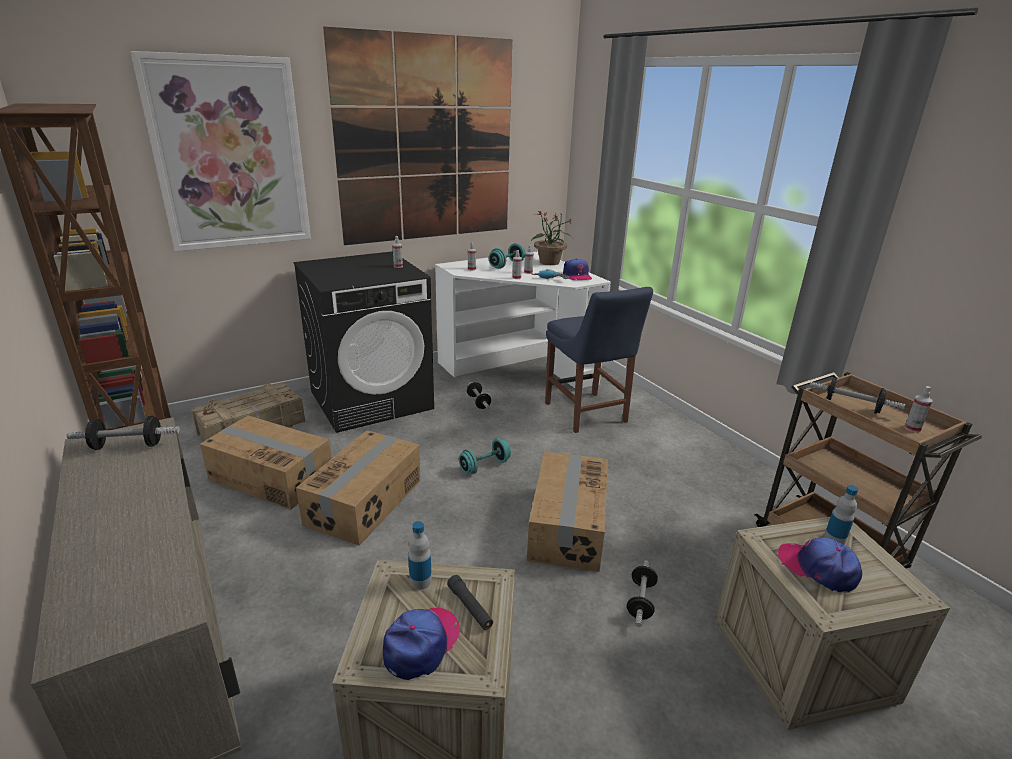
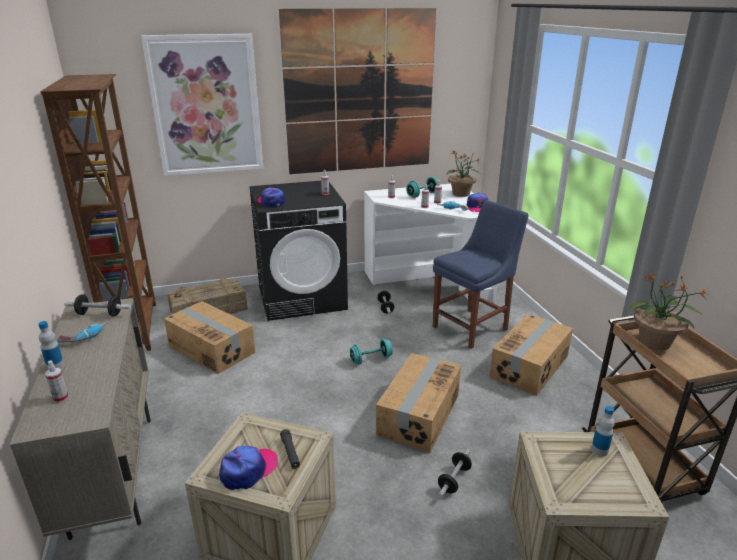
camera: 15 degrees right, 0 degrees up
cardboard box [296,431,420,546] -> cardboard box moved to [490,314,573,396]
bottle [408,521,432,590] -> bottle moved to [38,321,64,370]
blue chair [545,287,653,433] -> blue chair turned 120 degrees counterclockwise [433,200,529,349]
cap [778,538,862,592] -> cap moved to [258,188,285,207]
dumbbell [809,377,905,414] -> potted plant [629,272,709,350]
spray bottle [904,386,933,433] -> spray bottle moved to [45,360,69,403]
none -> power drill [56,322,109,342]

